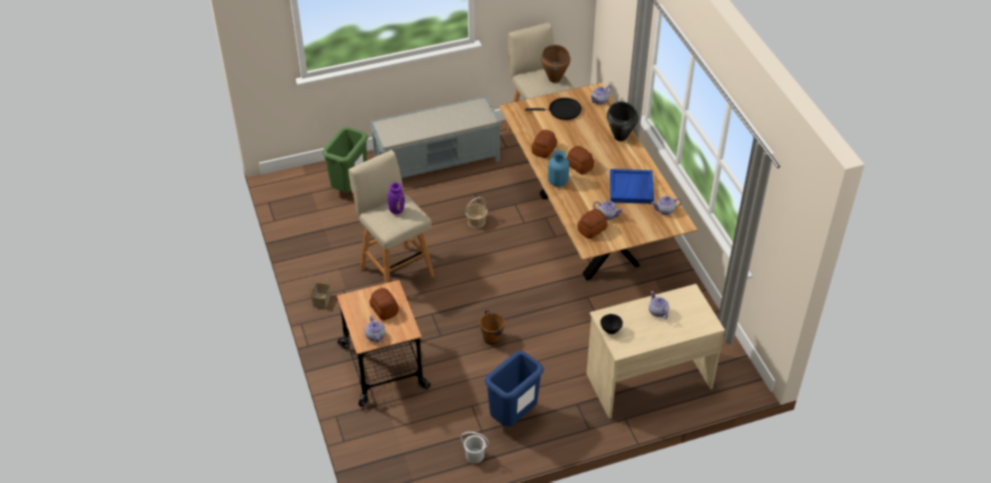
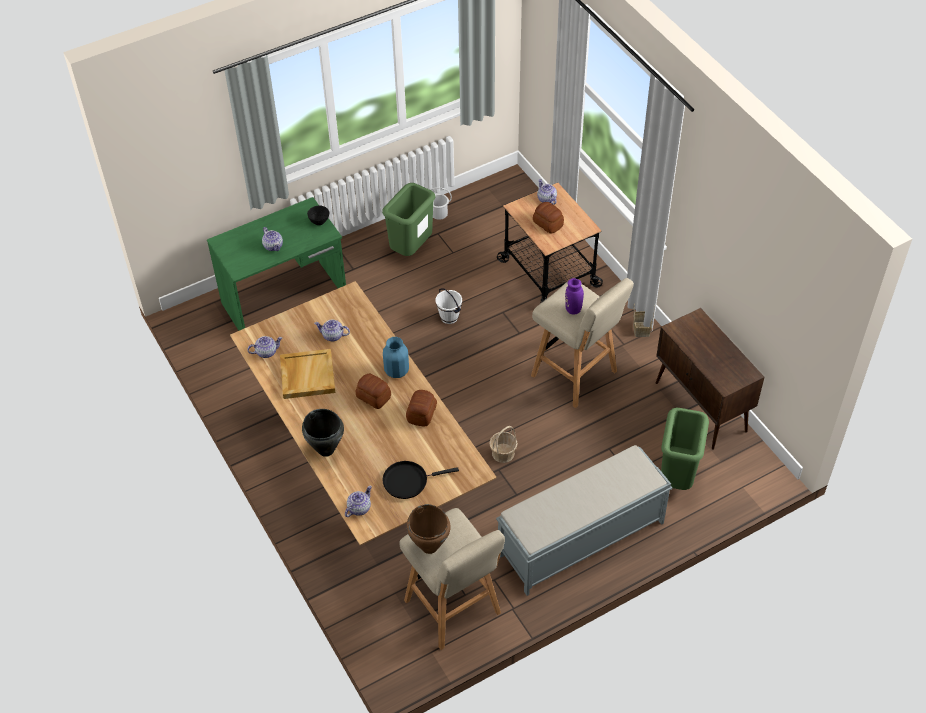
camera: 170 degrees right, 5 degrees up
brown bucket [479,310,505,345] -> white bucket [436,288,462,324]
blue trash can [485,351,544,426] -> green trash can [382,183,435,256]
bread [577,209,608,239] -> none
beige desk [587,284,725,419] -> green desk [207,197,346,331]
blue tray [610,169,654,204] -> beige tray [280,349,335,399]
none -> brown cabinet [656,308,765,450]

